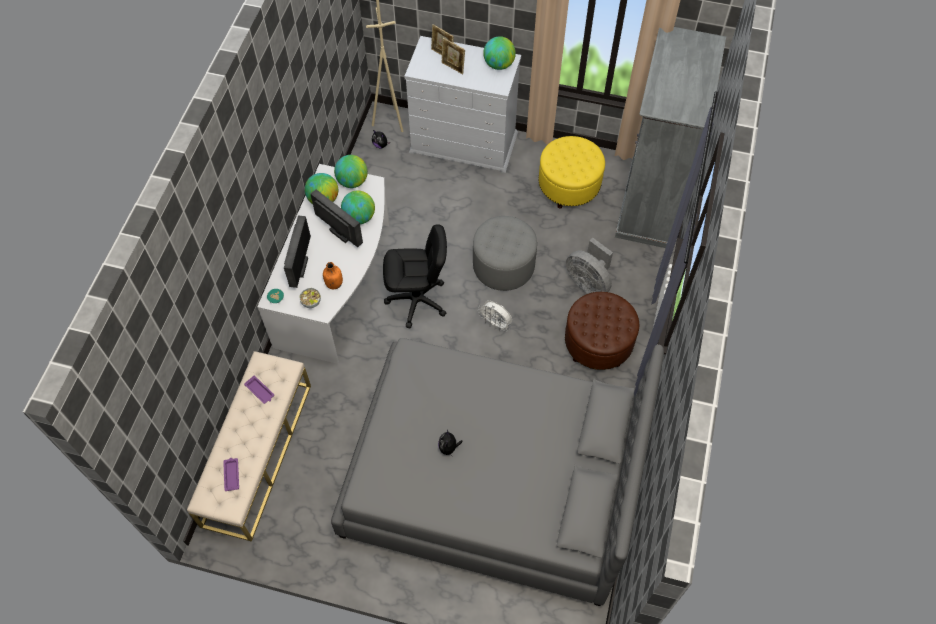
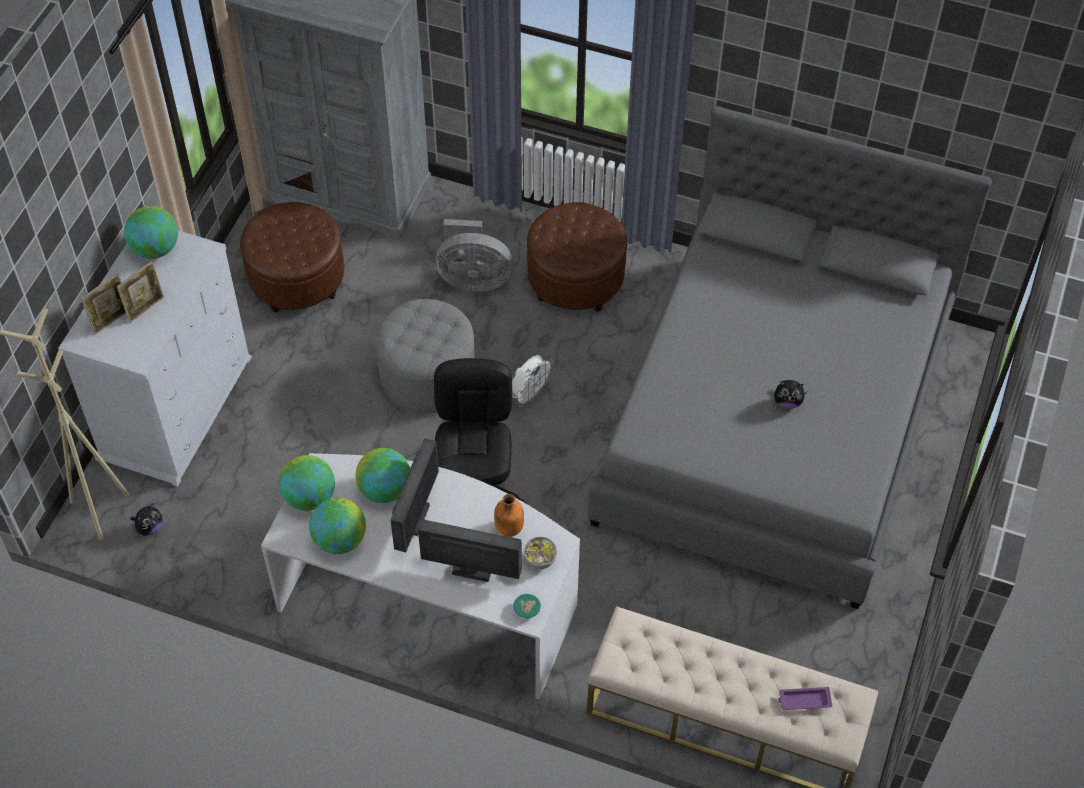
camera: 85 degrees left, 5 degrees down
purple tray [244,376,274,404] -> none
monitor [311,189,363,247] -> monitor turned 150 degrees clockwise [391,438,439,552]
yellow ottoman [538,136,605,208] -> brown ottoman [240,202,344,312]
grey fan [566,238,613,294] -> grey fan turned 45 degrees clockwise [435,219,513,291]

